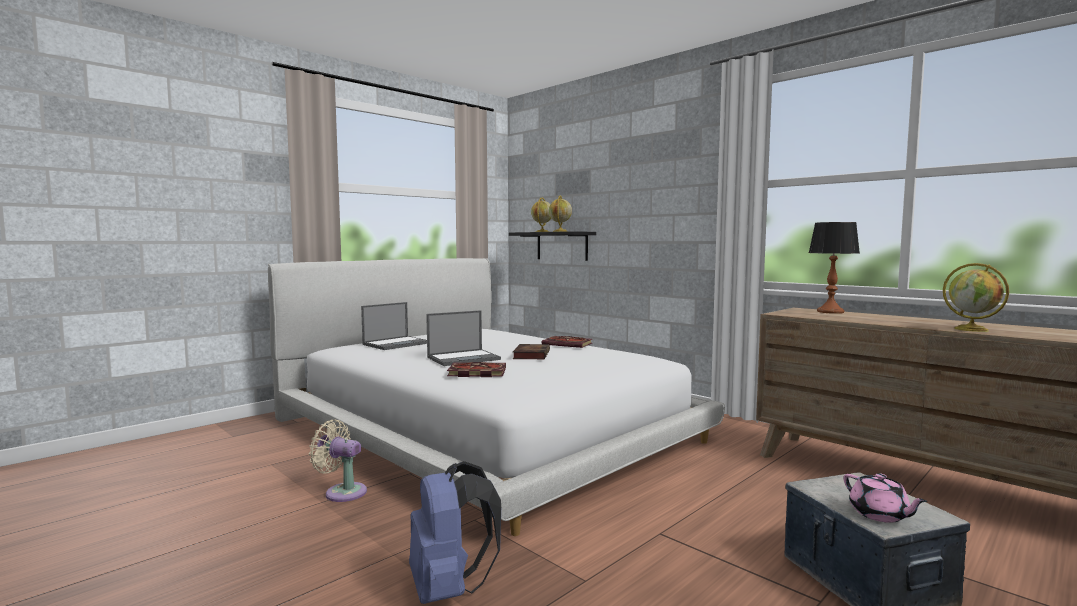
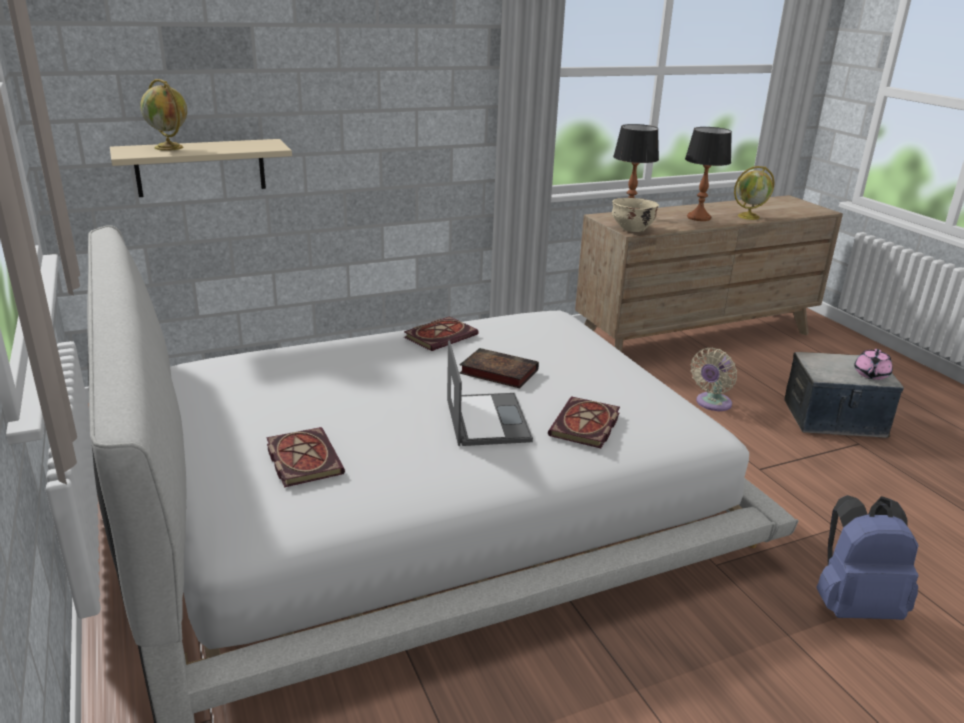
camera: 70 degrees left, 20 degrees up
beige fan [309,420,367,502] -> beige fan moved to [691,348,737,411]
laptop [361,302,427,350] -> book [266,427,345,487]
black shelf [509,231,596,261] -> beige shelf [110,139,292,197]
globe [549,195,572,232] -> none
pink teapot [843,473,928,523] -> pink teapot turned 120 degrees clockwise [854,349,893,380]
none -> beige bowl [612,198,659,232]
none -> table lamp [685,127,732,221]

